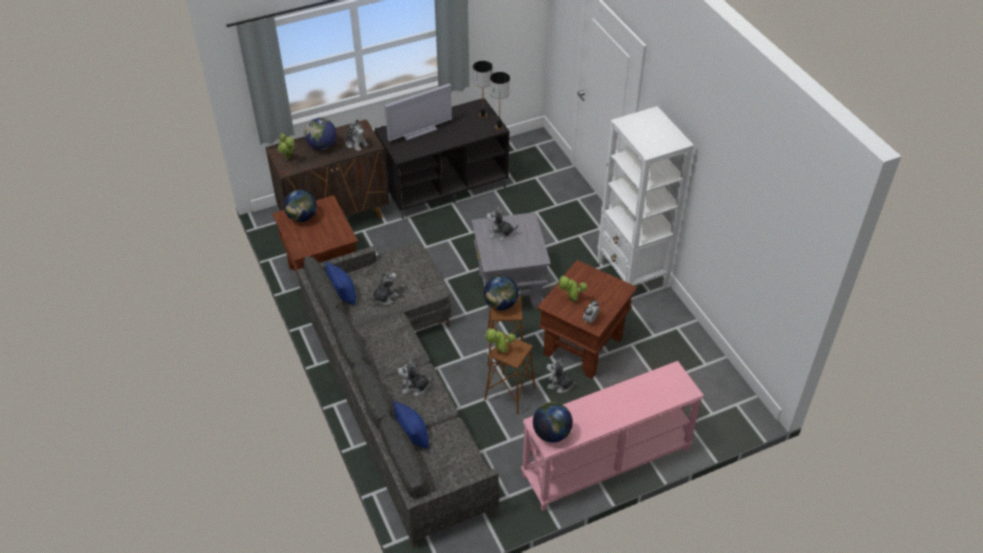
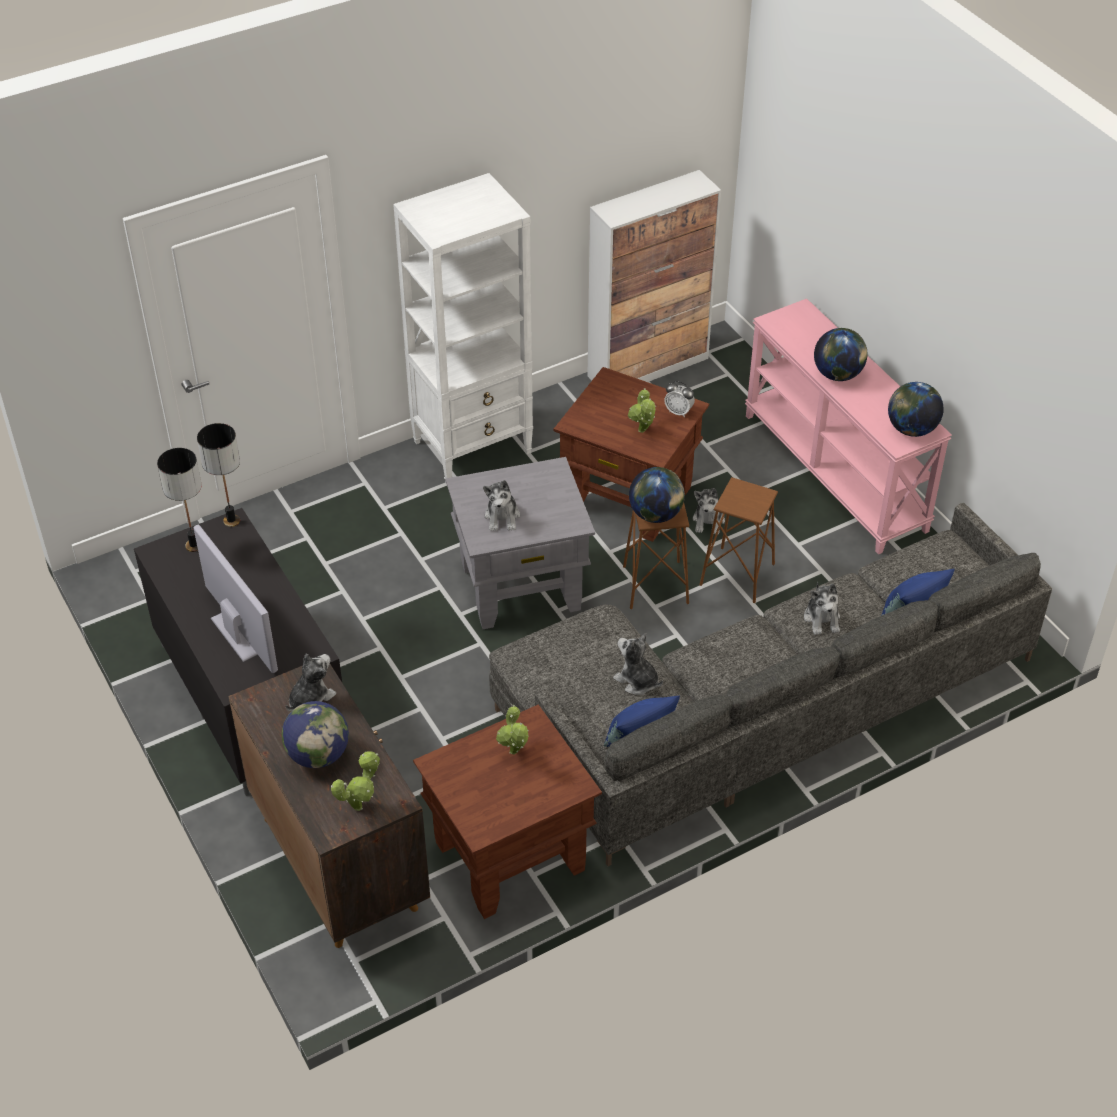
camera: 95 degrees left, 0 degrees up
globe [284,190,317,222] -> globe moved to [814,328,867,381]
potted plant [485,328,516,354] -> potted plant moved to [496,705,529,755]
none -> cabinet [588,170,721,382]

